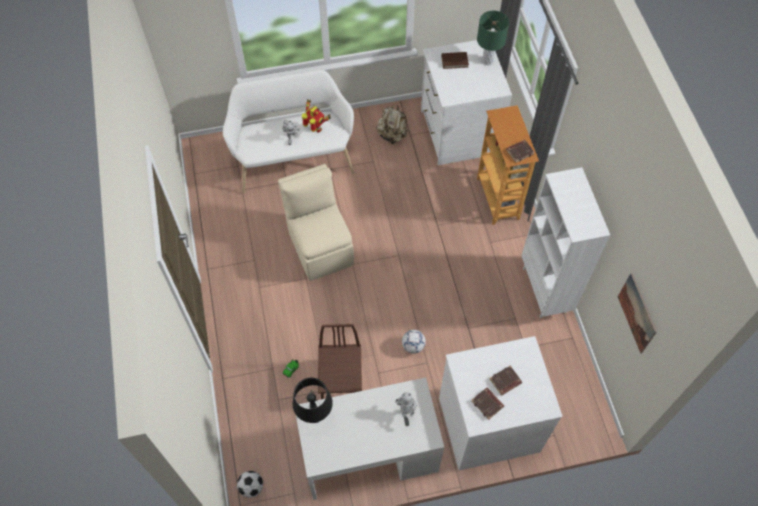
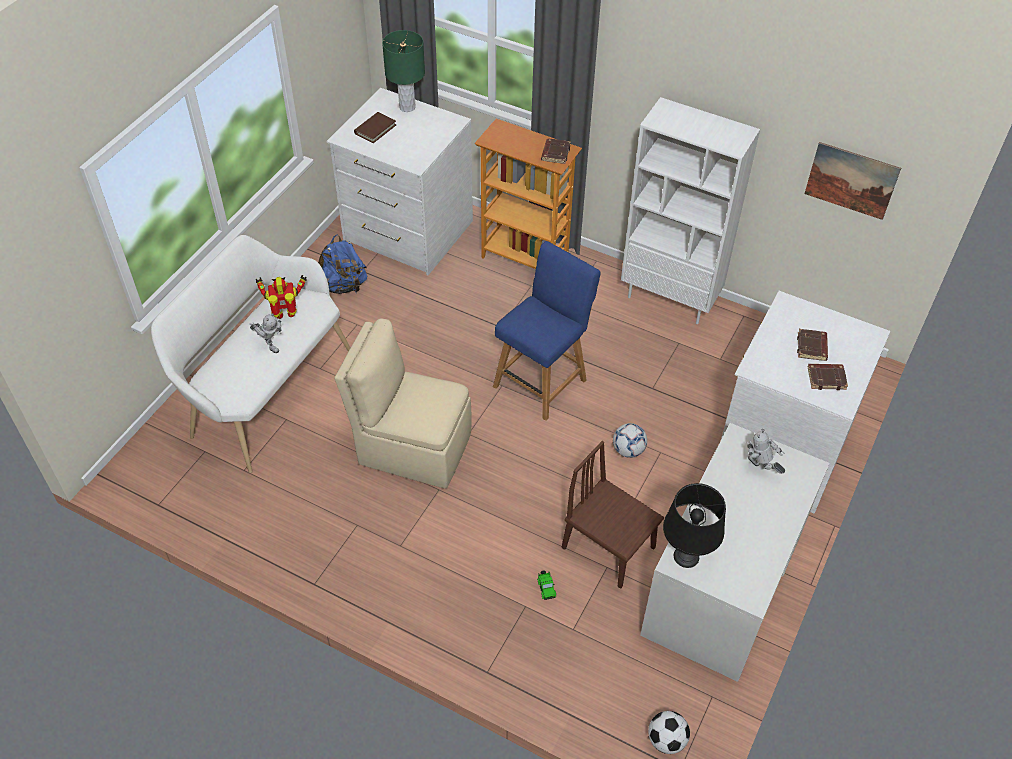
camera: 50 degrees left, 10 degrees down
beige backpack [377,105,408,144] -> blue backpack [318,235,367,294]
none -> blue chair [493,241,600,421]

